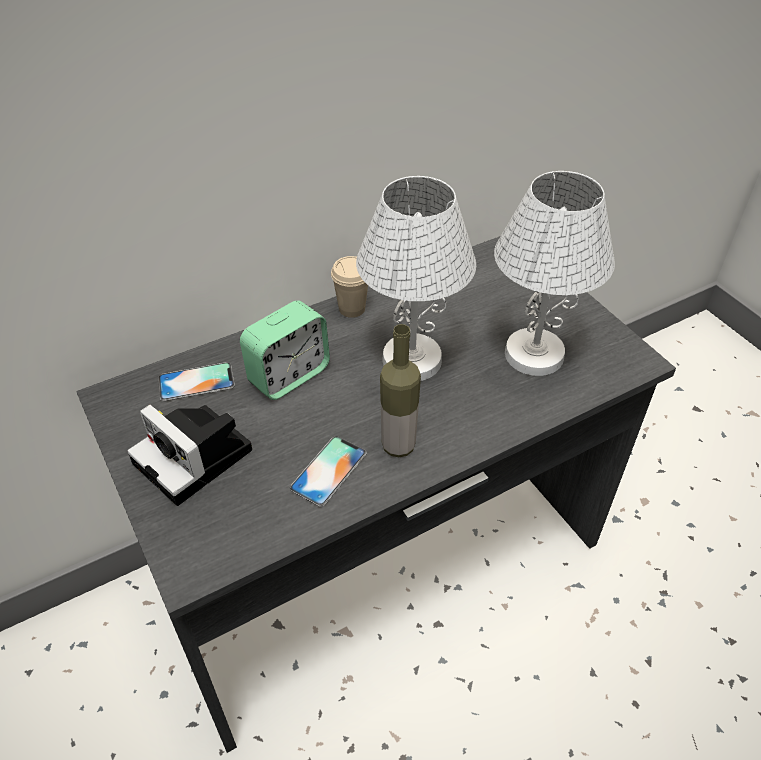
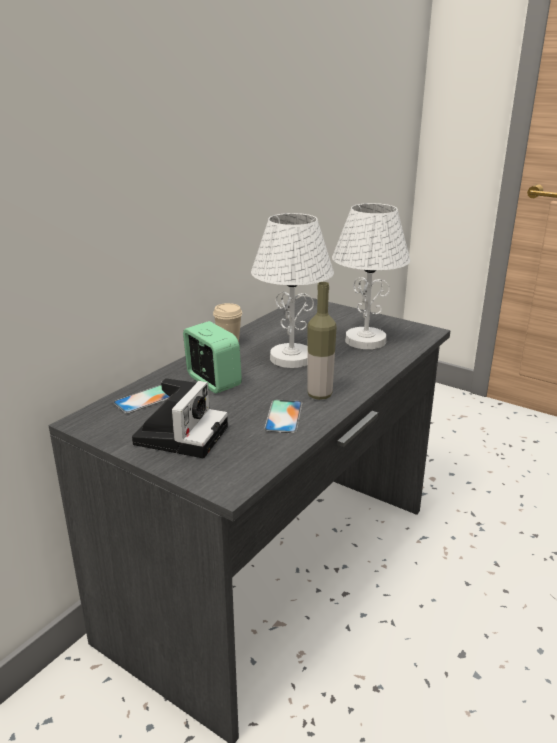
camera: 25 degrees left, 20 degrees down
camera [127,404,252,506] -> camera turned 90 degrees counterclockwise [132,378,228,458]
alarm clock [240,300,330,400] -> alarm clock turned 60 degrees counterclockwise [183,321,242,393]

